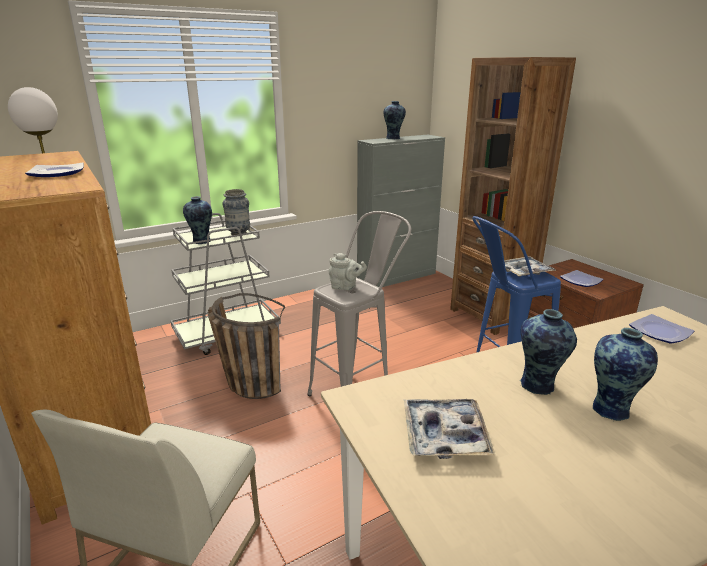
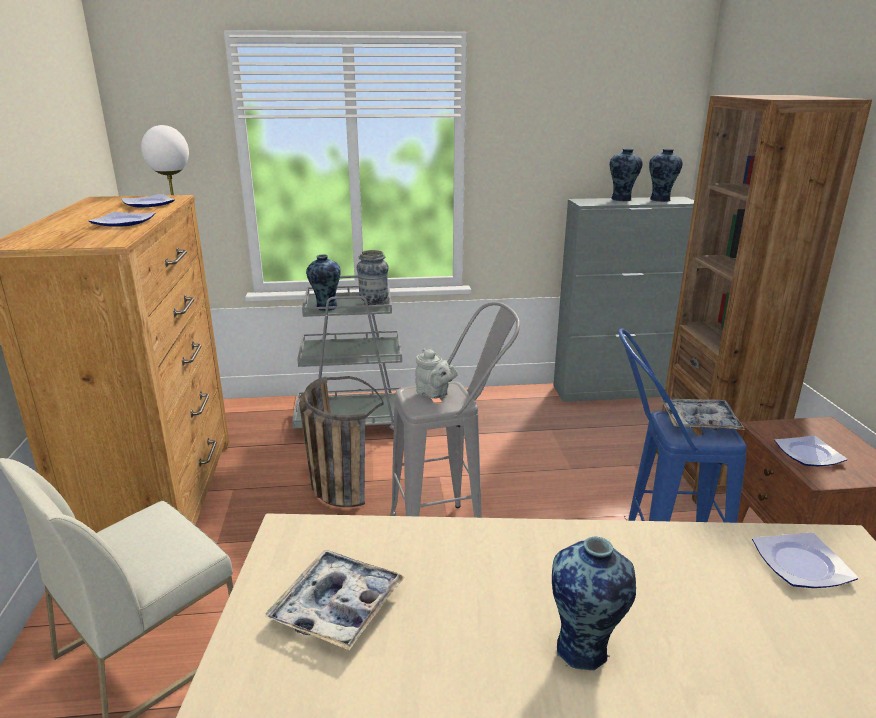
camera: 25 degrees right, 0 degrees up
vase [520,309,577,395] -> vase moved to [649,148,683,202]
none -> plate [121,194,175,208]

